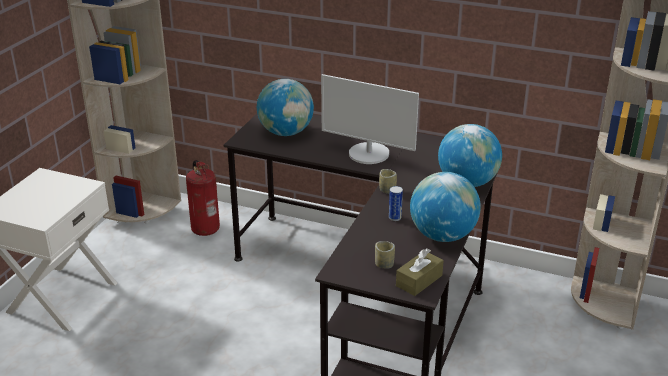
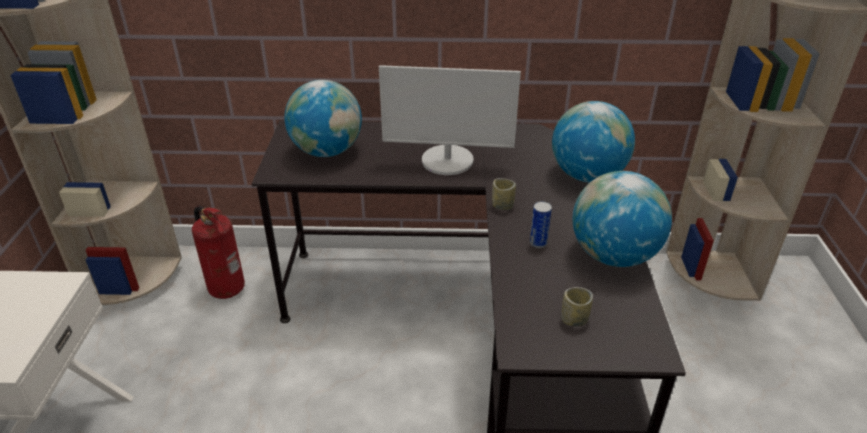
camera: 20 degrees left, 5 degrees up
brown tissue box [396,248,444,296] -> none

